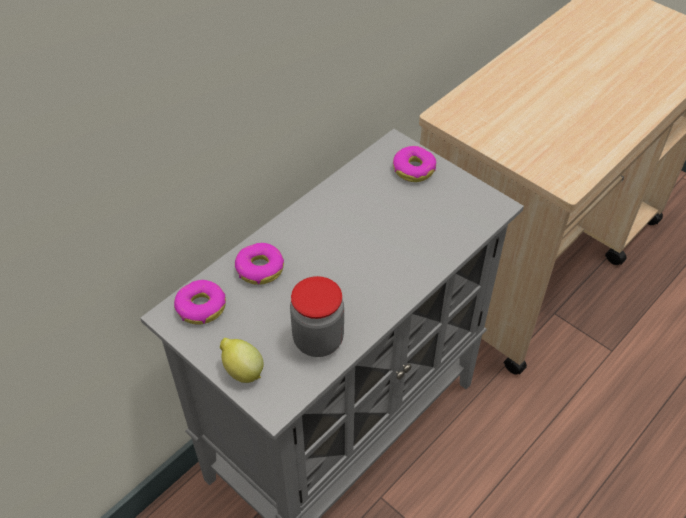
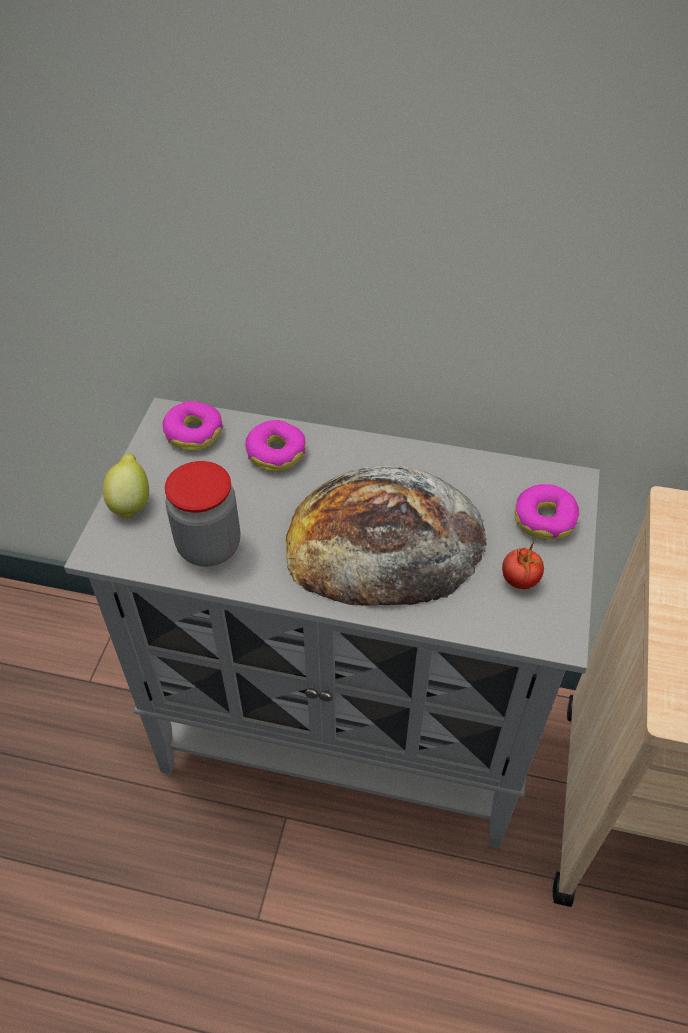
camera: 60 degrees right, 0 degrees up
none -> bread [286,465,487,606]
none -> tomato [502,541,544,589]

